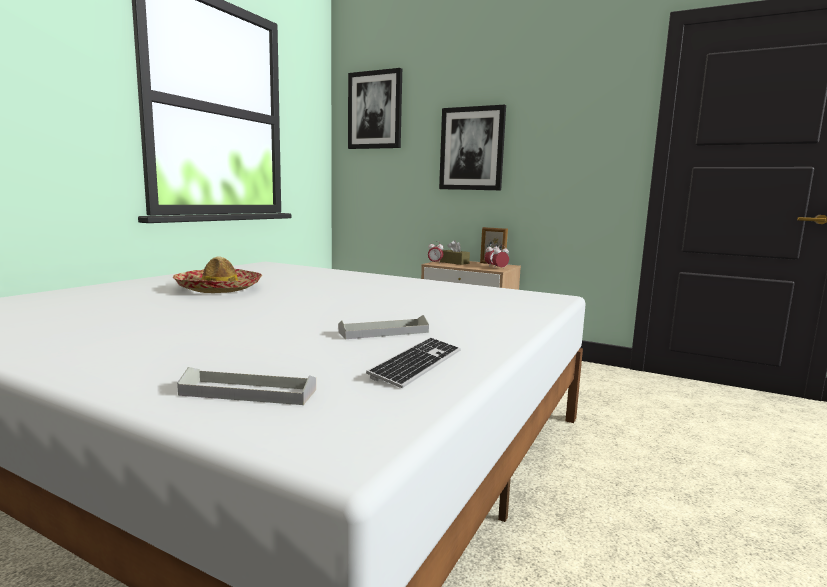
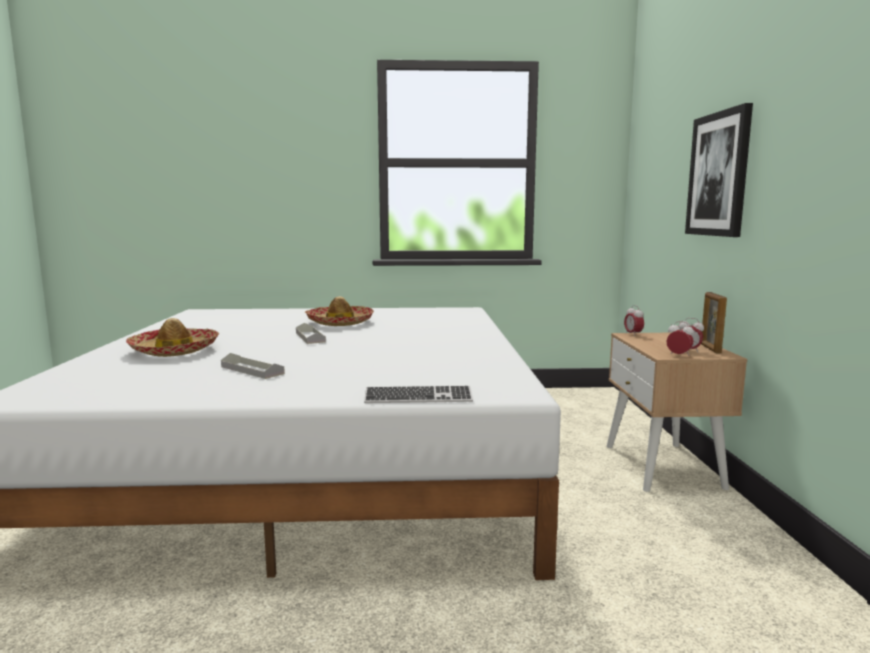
camera: 60 degrees right, 0 degrees up
grey tray [177,367,316,405] -> grey tray moved to [296,323,326,344]
picture [348,68,402,149] -> none
keyboard [366,337,461,388] -> keyboard moved to [364,386,473,403]
brown tissue box [440,240,470,265] -> none
none -> hat [126,318,219,357]

